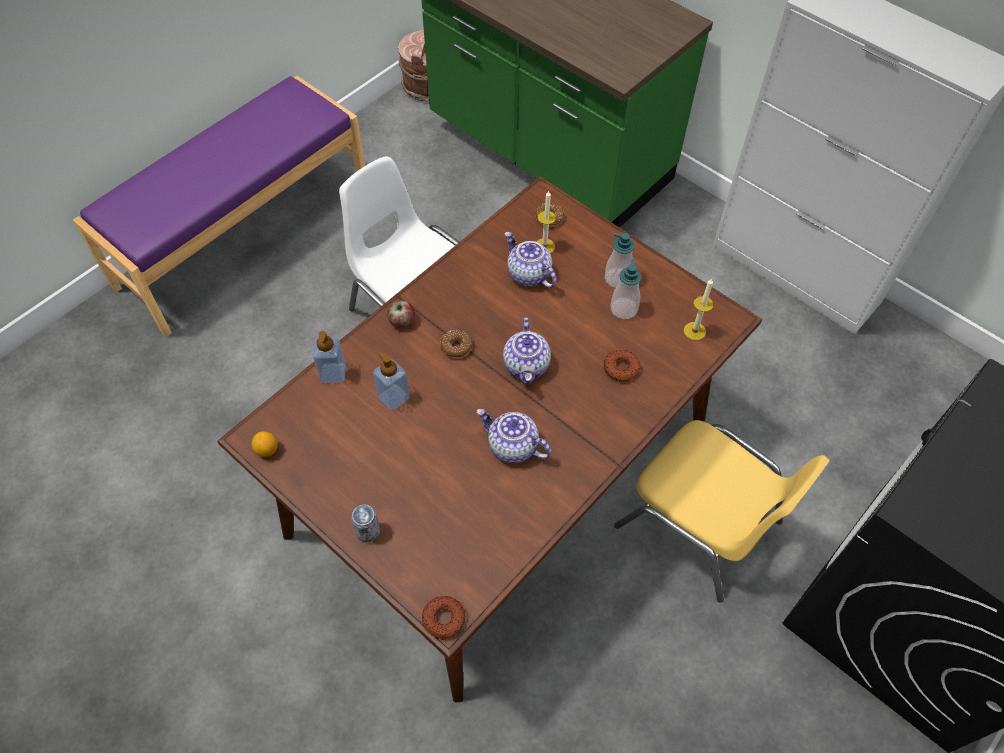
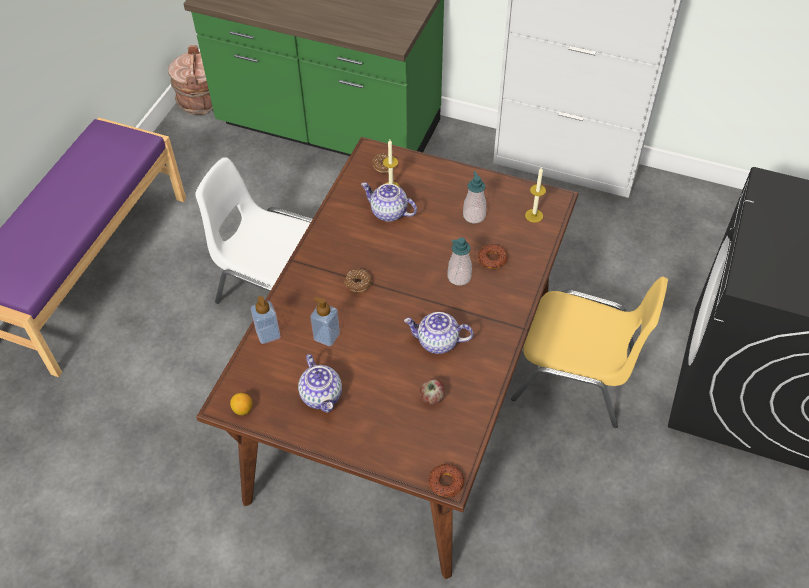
camera: 20 degrees left, 5 degrees down
can [351,505,380,542] -> none
apple [387,301,415,327] -> apple moved to [420,379,445,405]
teapot [503,317,551,385] -> teapot moved to [298,354,342,413]
soap dispenser [605,233,635,288] -> soap dispenser moved to [447,237,472,286]

